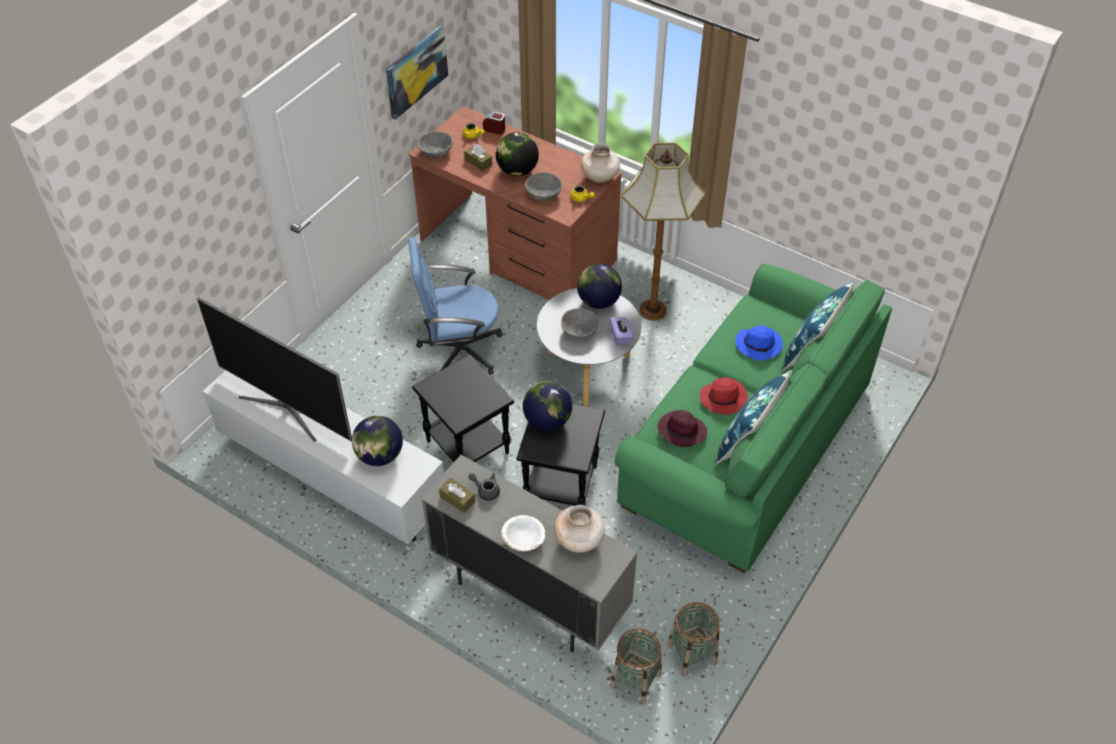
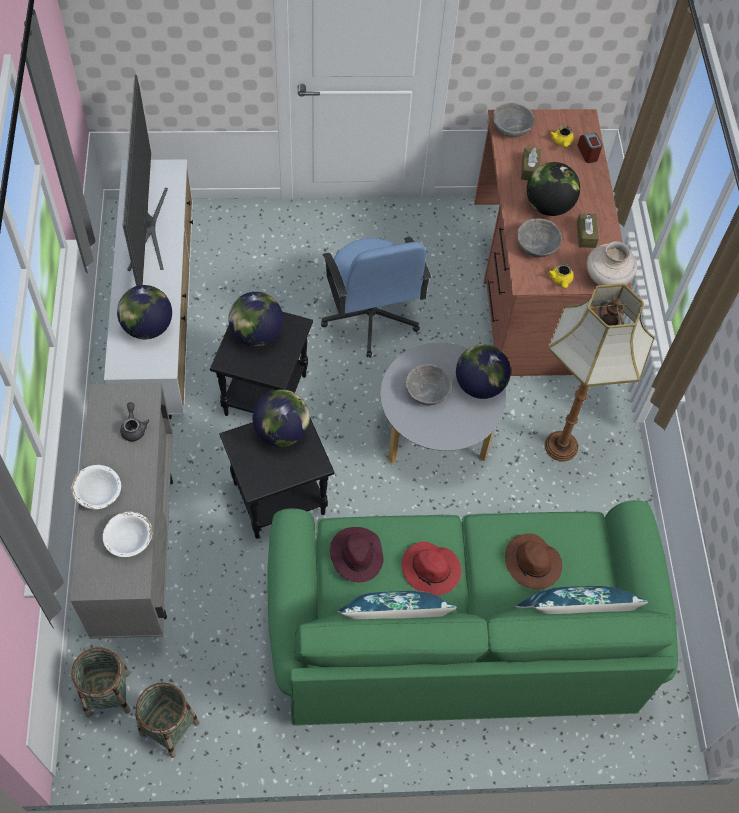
camera: 50 degrees right, 10 degrees up
picture [385,25,448,120] -> none
blue office chair [408,237,502,375] -> blue office chair turned 150 degrees counterclockwise [321,237,431,358]
brown tissue box [439,478,475,513] -> brown tissue box moved to [577,213,599,248]
beige vase [554,505,605,553] -> white bowl [103,511,152,557]
purple tissue box [610,317,633,346] -> none
blue hat [735,325,783,360] -> brown hat [505,533,562,590]
none -> globe [228,292,283,346]

